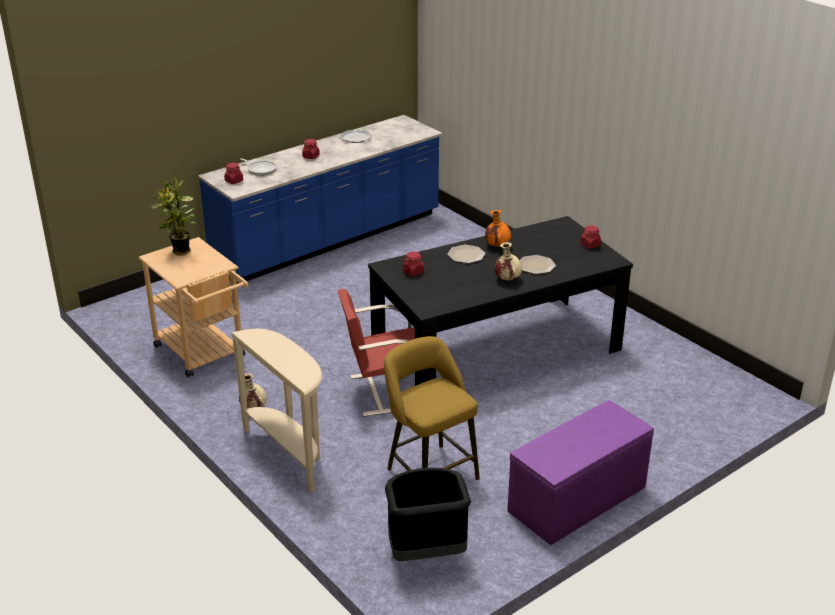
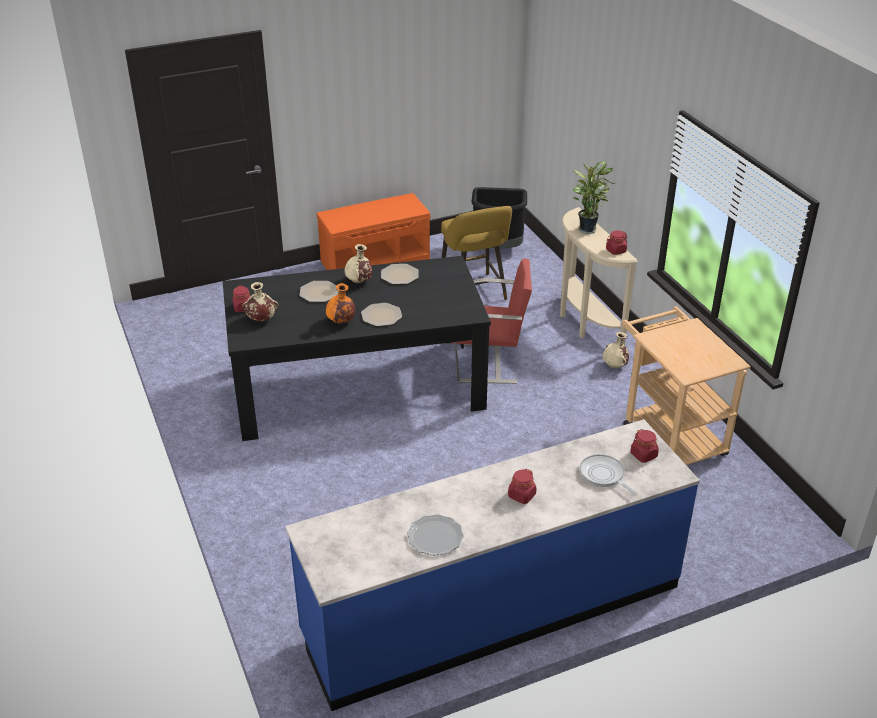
camera: 165 degrees left, 5 degrees up
potted plant [151,175,195,256] -> potted plant moved to [573,161,615,234]
red jar [403,252,424,276] -> red jar moved to [606,230,627,255]
purple bench [507,400,654,545] -> orange bench [317,193,430,270]
none -> beige vase [242,282,278,321]
none -> plate [381,264,419,284]

